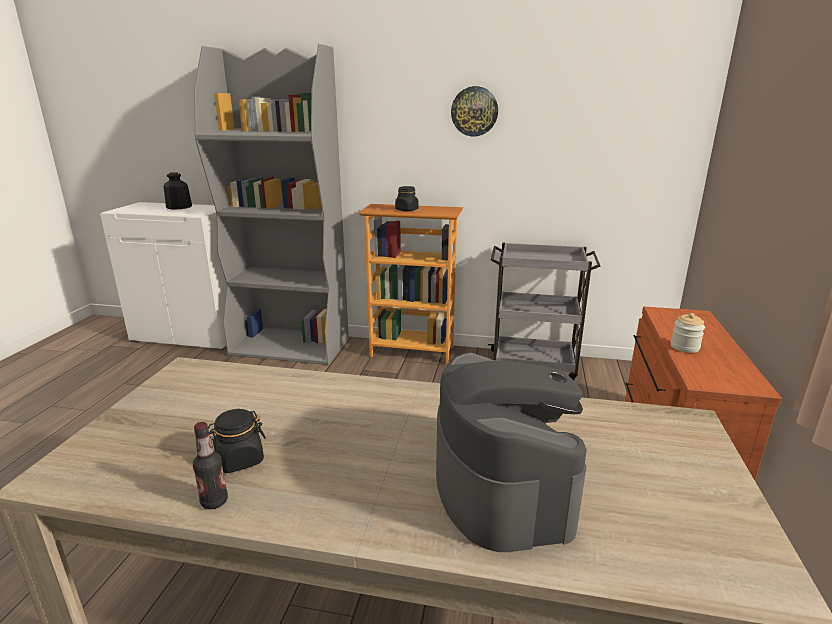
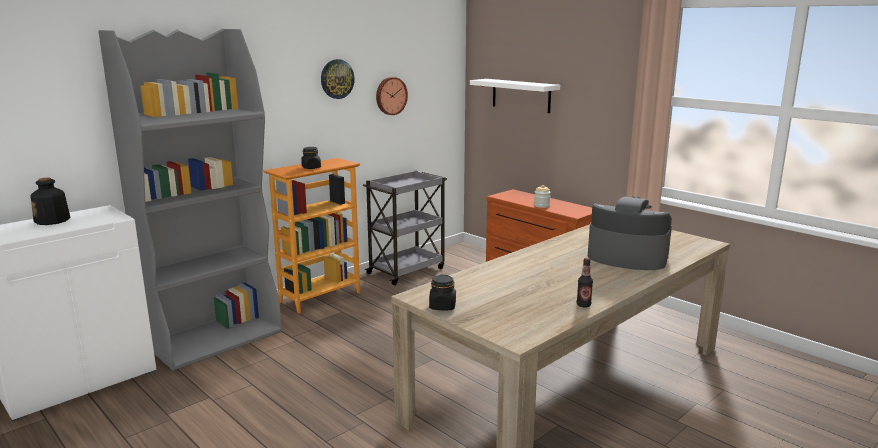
camera: 55 degrees left, 5 degrees down
black jar [208,409,266,473] -> black jar moved to [429,275,456,310]
none -> wall clock [376,77,408,115]
none -> white shelf [470,79,560,113]

